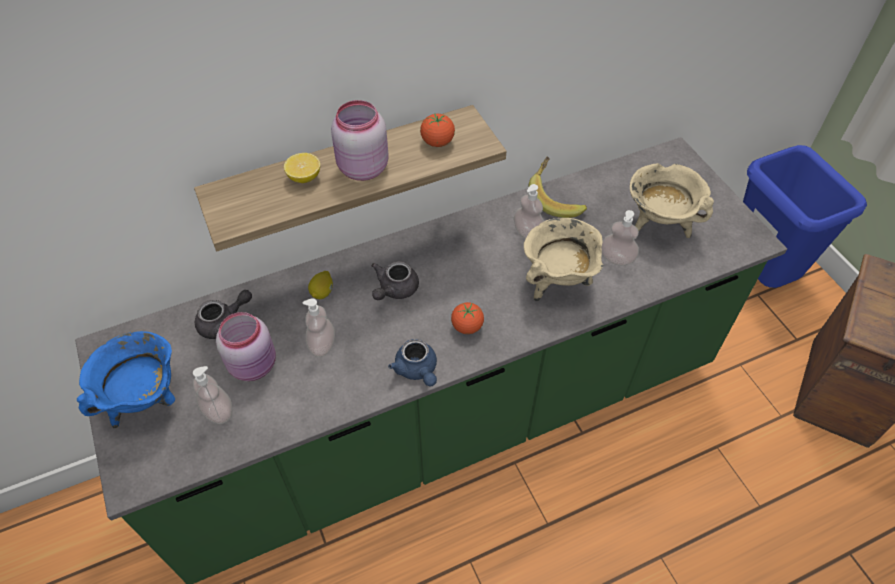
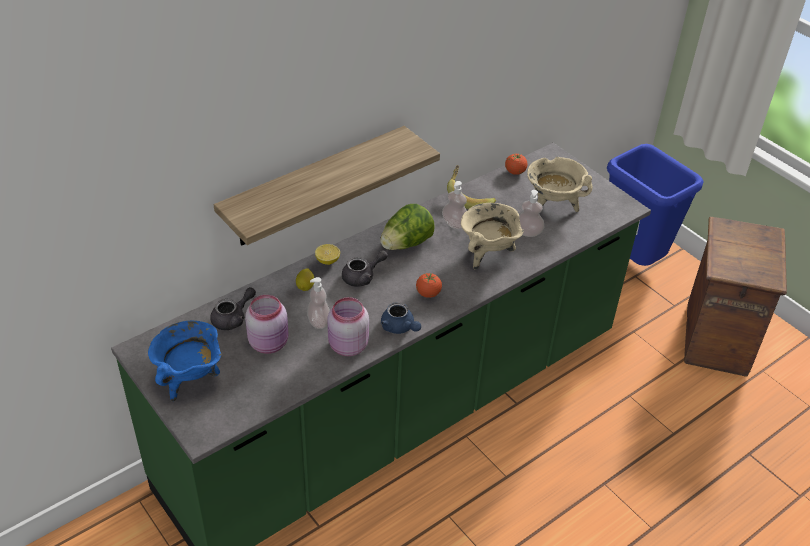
camera: 15 degrees left, 10 degrees down
soap dispenser [193,366,232,424] -> none
lemon [284,153,320,183] -> lemon moved to [315,244,340,265]
pink jar [331,100,389,181] -> pink jar moved to [327,297,369,356]
grey teapot [371,261,419,300] -> grey teapot turned 135 degrees counterclockwise [342,250,388,287]
tomato [420,114,455,147] -> tomato moved to [505,153,528,175]
none -> lettuce [380,204,434,250]

